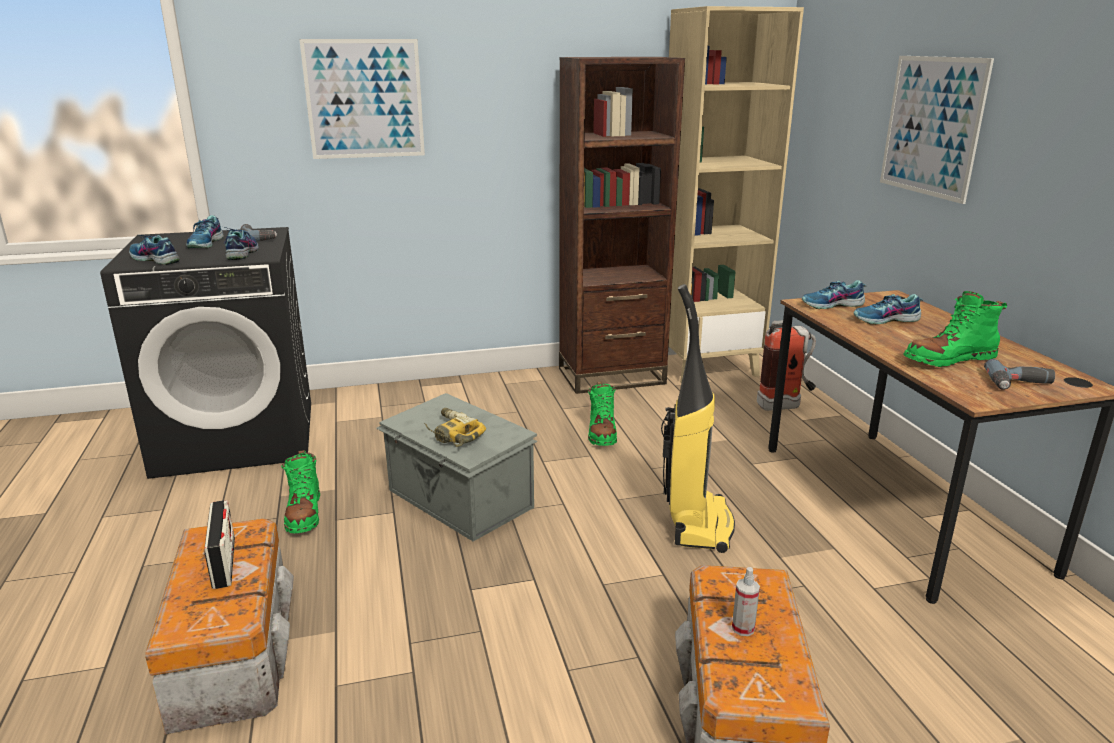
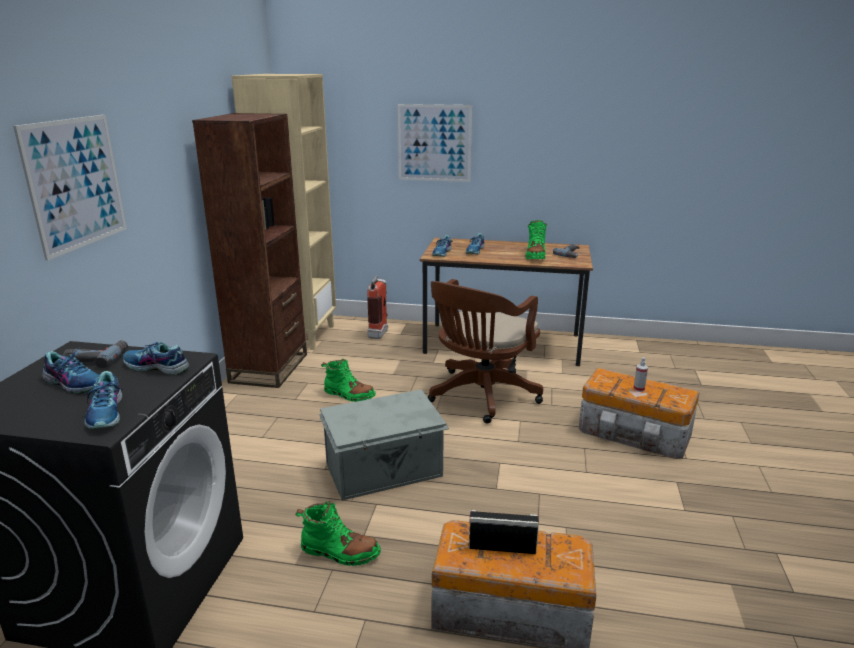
camera: 65 degrees left, 0 degrees up
shoe [129,235,180,265] -> shoe turned 75 degrees counterclockwise [84,371,123,429]
power drill [424,408,486,447] -> none
vacuum cleaner [661,284,735,553] -> brown office chair [428,279,543,424]

